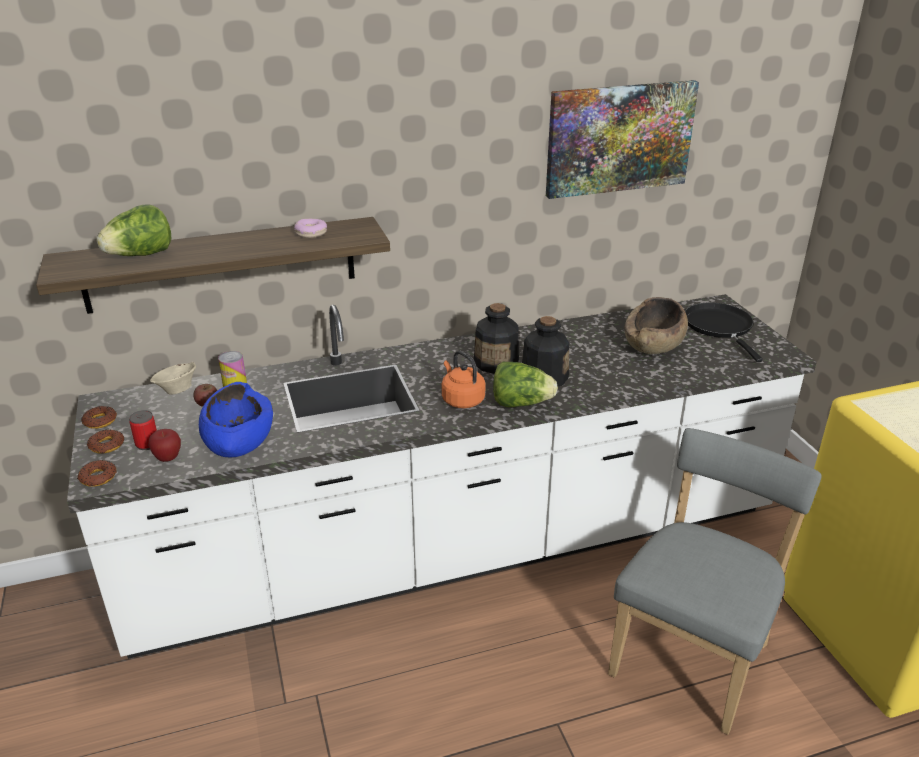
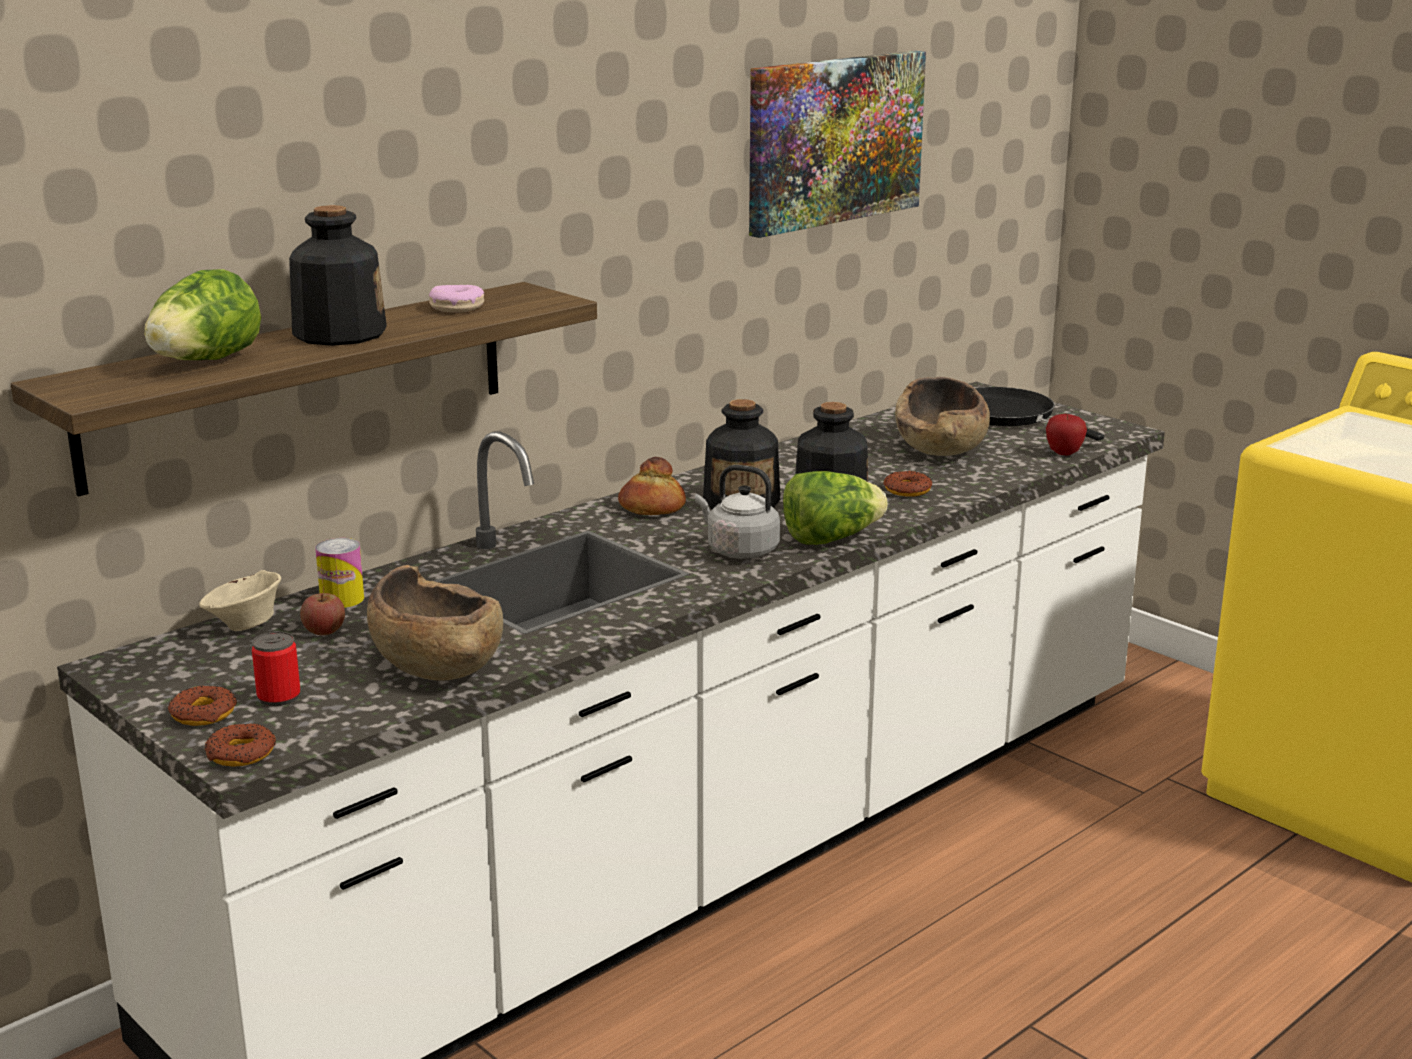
camera: 25 degrees left, 10 degrees down
donut [81,406,117,429] -> donut moved to [883,470,932,496]
apple [148,429,181,462] -> apple moved to [1046,414,1087,455]
blue bowl [199,382,273,458] -> brown bowl [367,565,503,681]
orange kettle [442,351,486,408] -> grey kettle [695,465,780,559]
grey chair [608,428,821,735] -> none
none -> bottle [289,205,387,346]
none -> bread [618,457,686,515]

